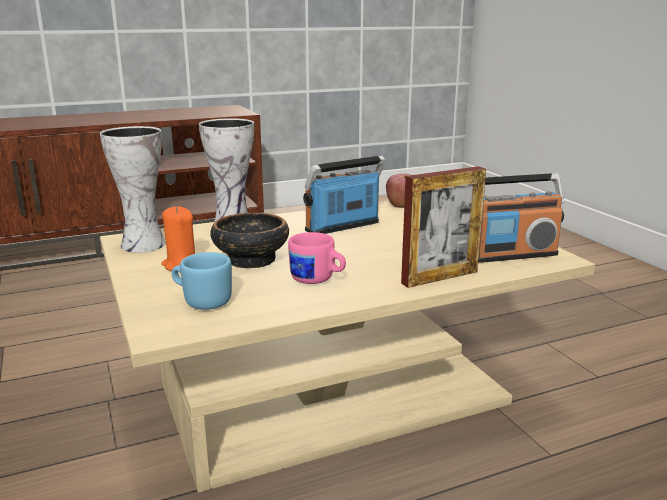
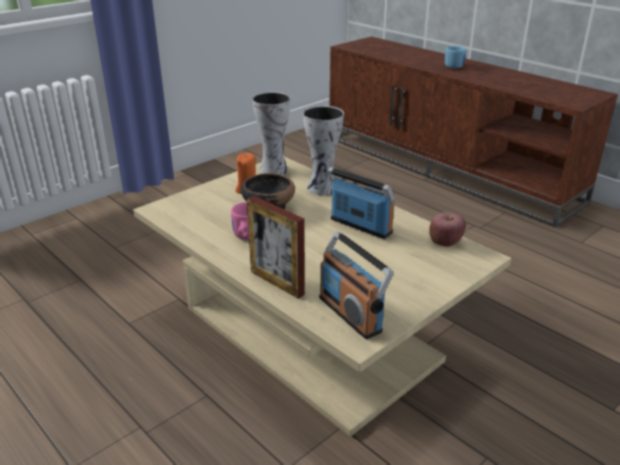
camera: 70 degrees right, 10 degrees up
blue mug [172,252,232,310] -> blue mug moved to [445,46,466,68]

